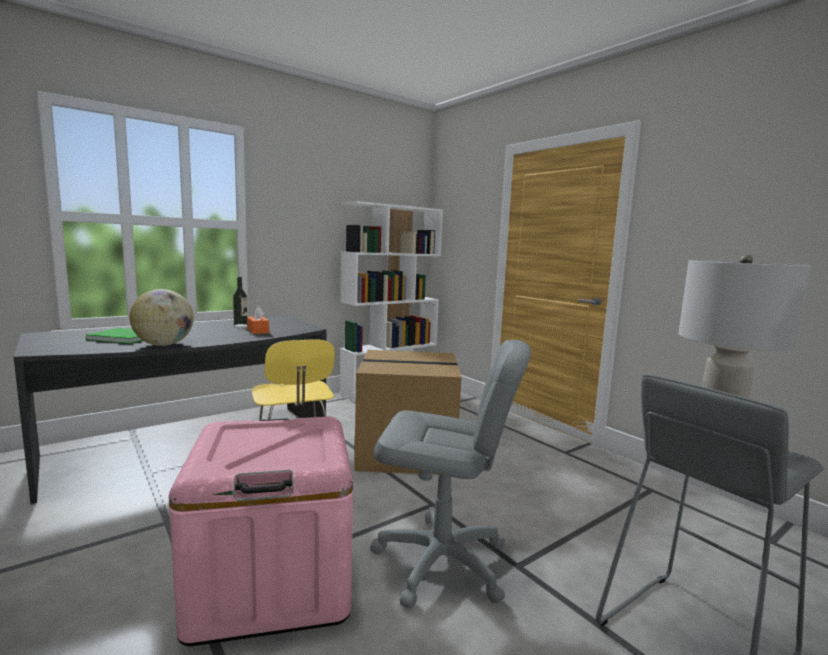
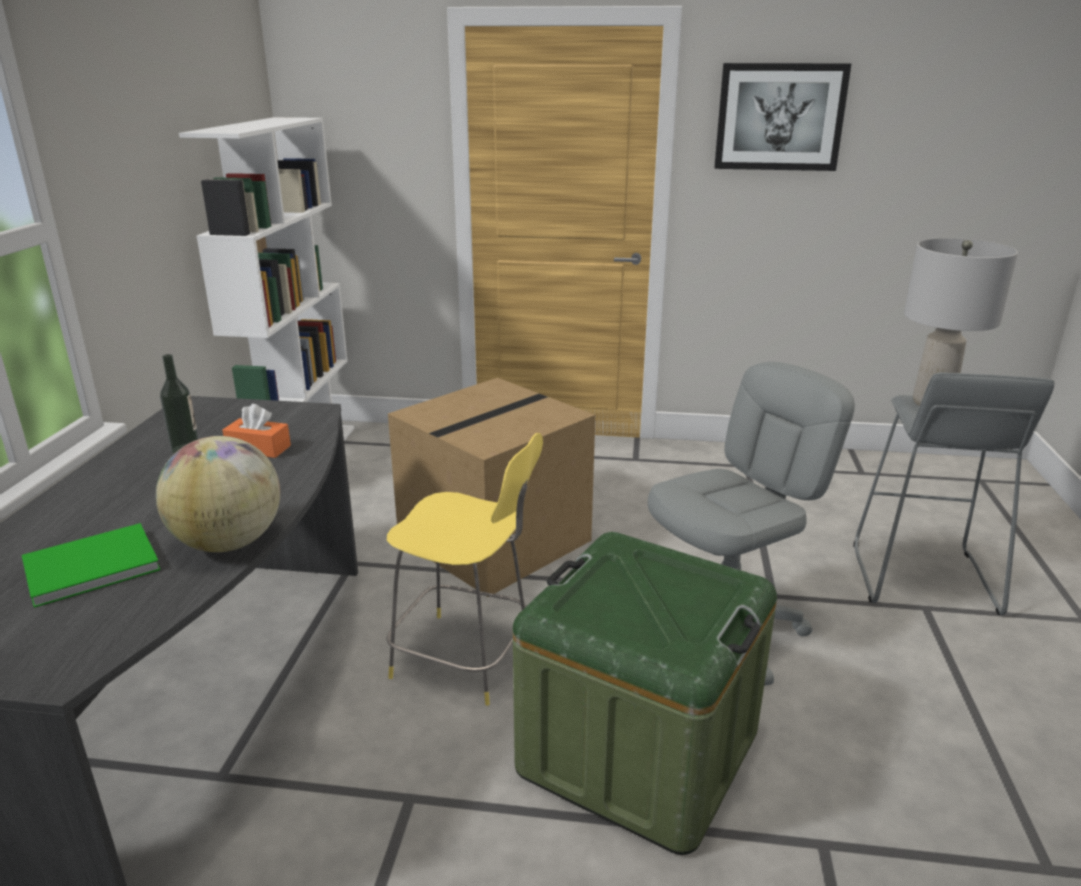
camera: 45 degrees left, 15 degrees up
pink storage box [169,417,353,646] -> green storage box [513,532,777,855]
none -> picture [714,63,851,171]

